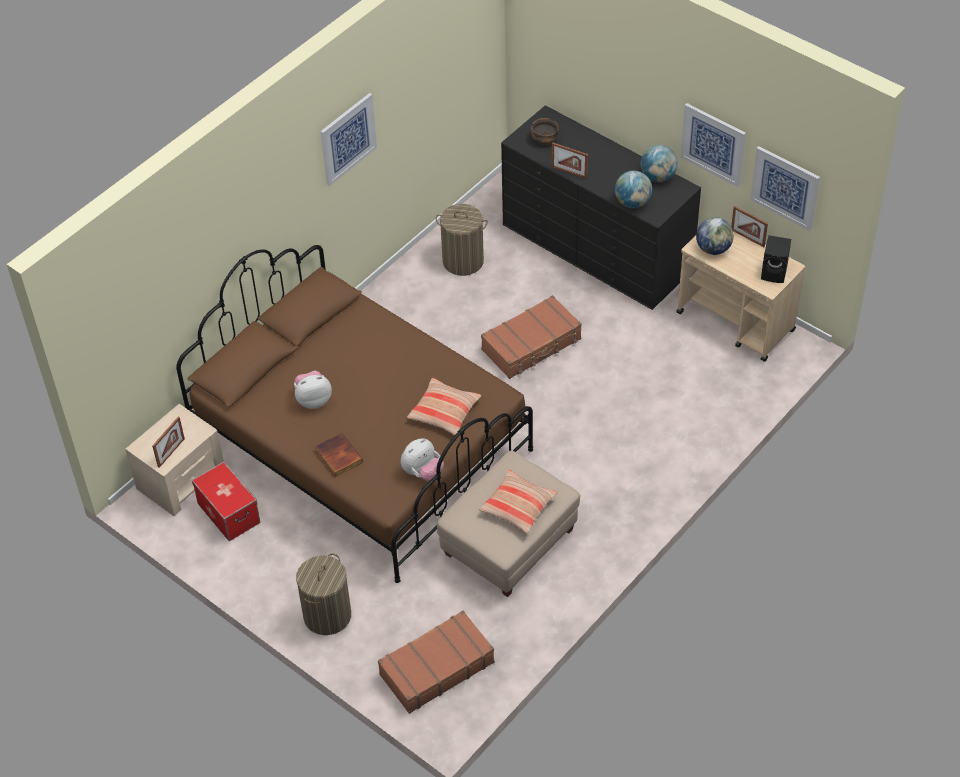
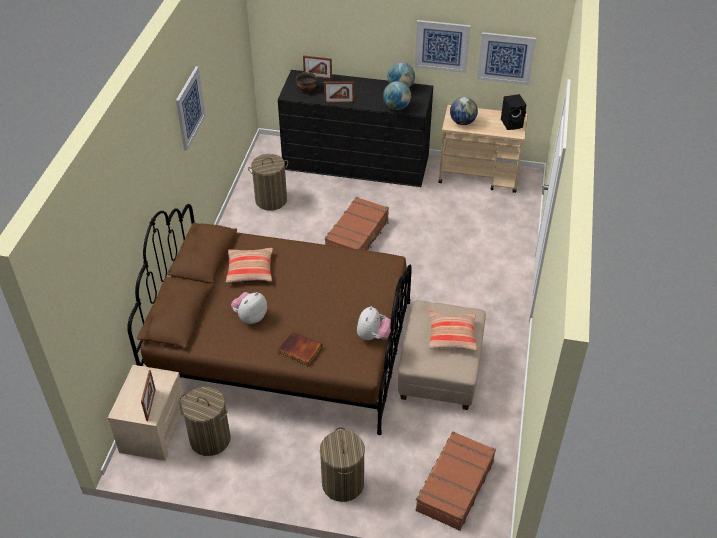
camera: 30 degrees left, 5 degrees down
storage box [192,462,261,541] -> laundry basket [179,387,231,456]
pillow [407,378,481,436] -> pillow moved to [226,248,273,283]
picture frame [731,206,768,247] -> picture frame moved to [303,55,332,80]

